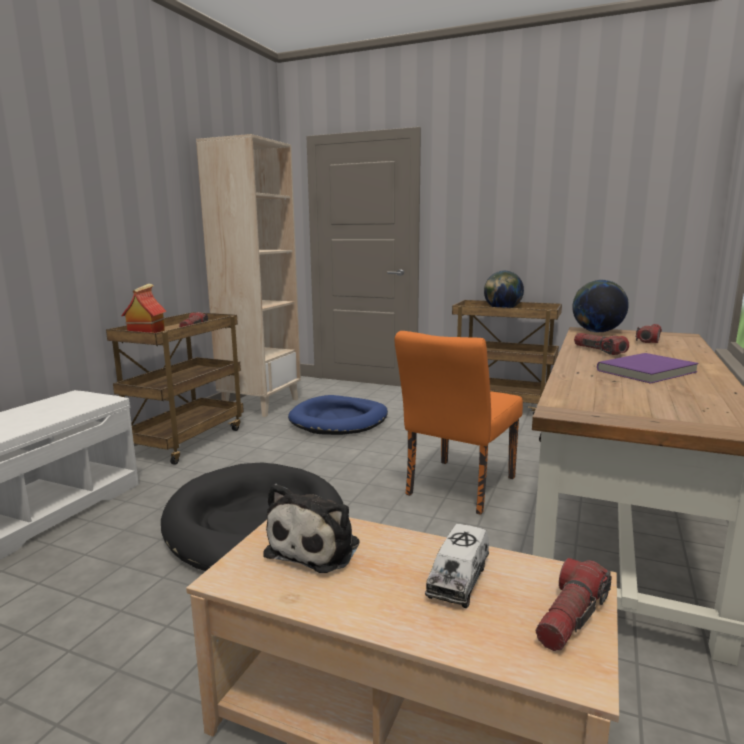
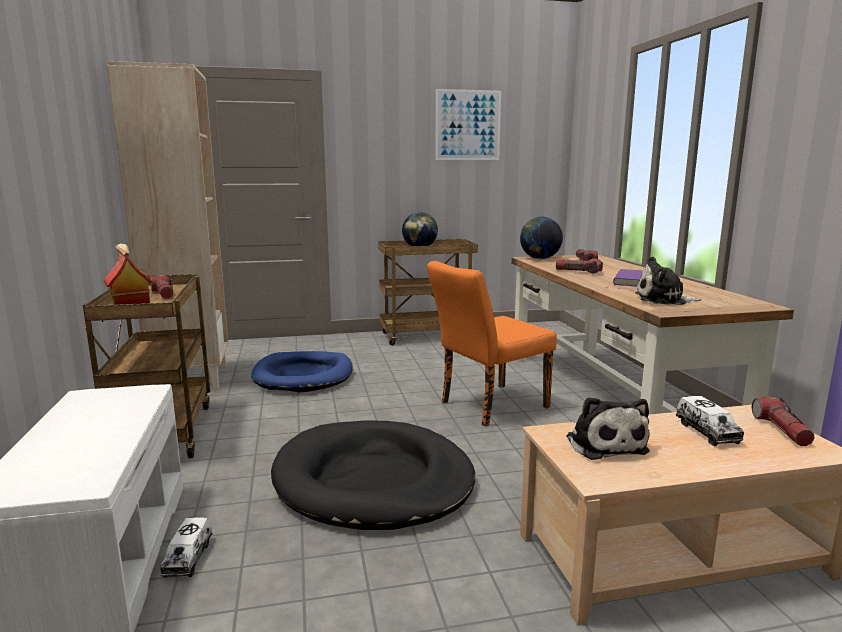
camera: 35 degrees left, 0 degrees up
orange chair [395,331,523,515] -> orange chair turned 60 degrees clockwise [427,261,557,426]
none -> toy truck [160,517,212,578]
none -> picture [435,89,501,160]
none -> plush toy [635,257,701,305]

